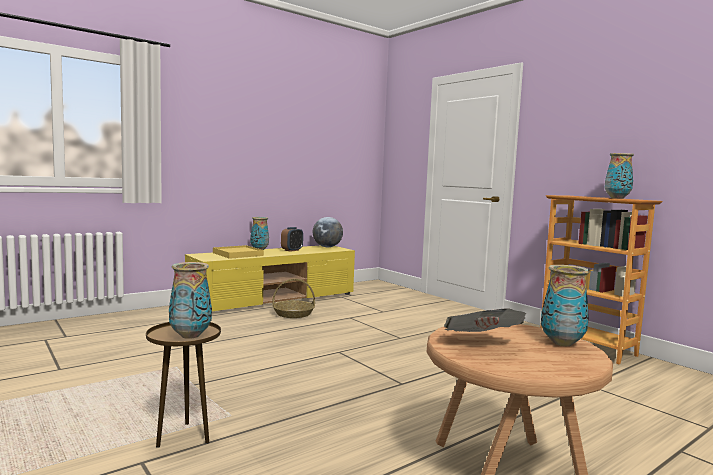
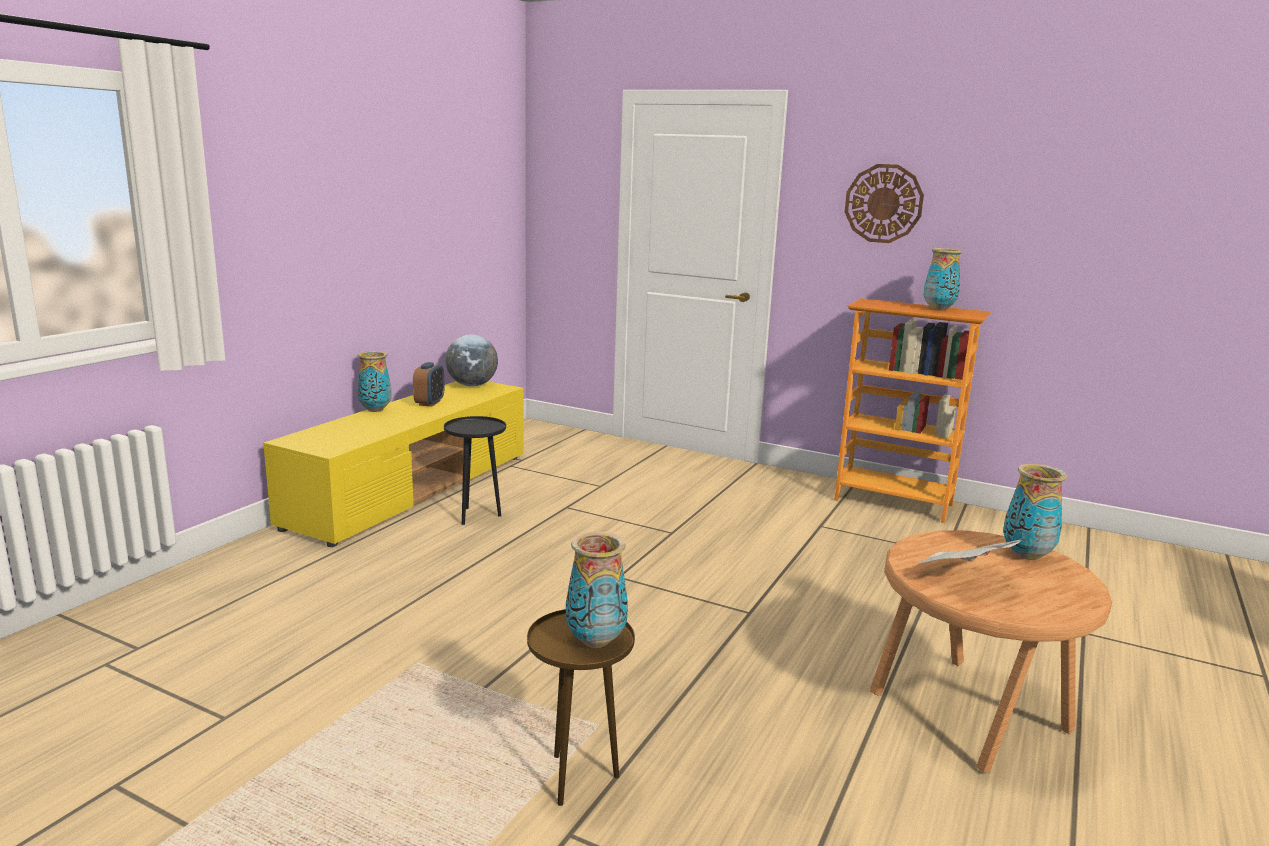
camera: 25 degrees left, 10 degrees up
yellow tray [213,245,264,259] -> none
basket [272,278,315,318] -> black side table [444,416,506,525]
none -> wall clock [845,164,924,243]

